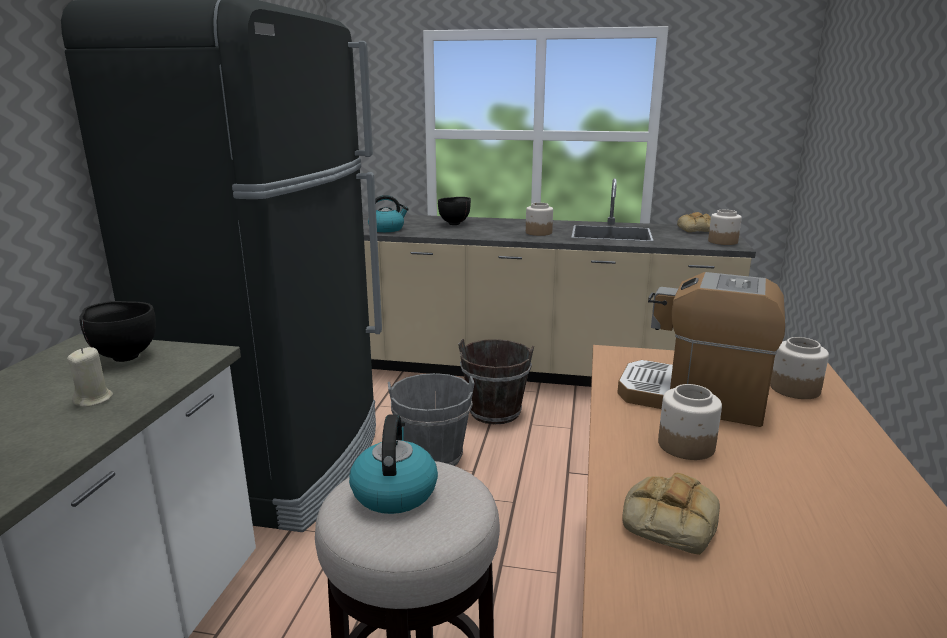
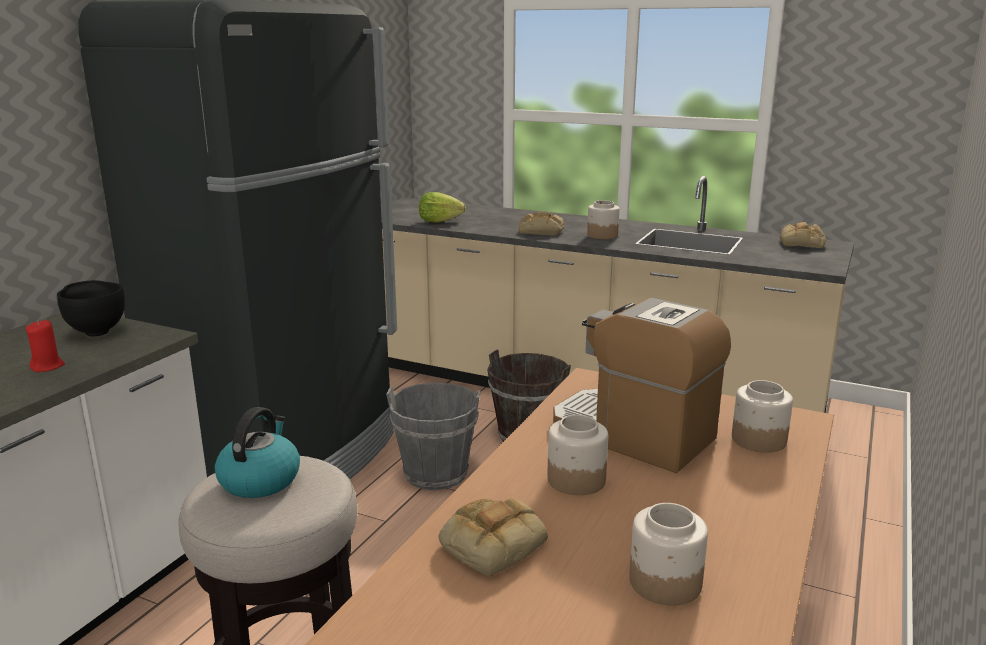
camera: 15 degrees right, 0 degrees up
beige candle [67,347,113,407] -> red candle [26,320,65,372]
kettle [368,195,409,232] -> lettuce [419,192,466,223]
black bowl [438,197,471,225] -> none
jar [708,210,742,245] -> jar moved to [629,503,708,606]
none -> bread [519,212,564,236]

